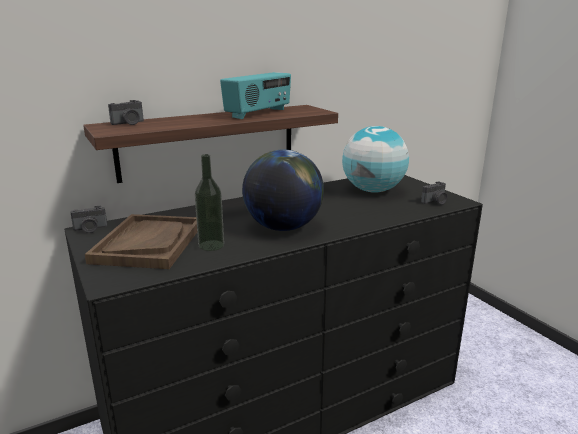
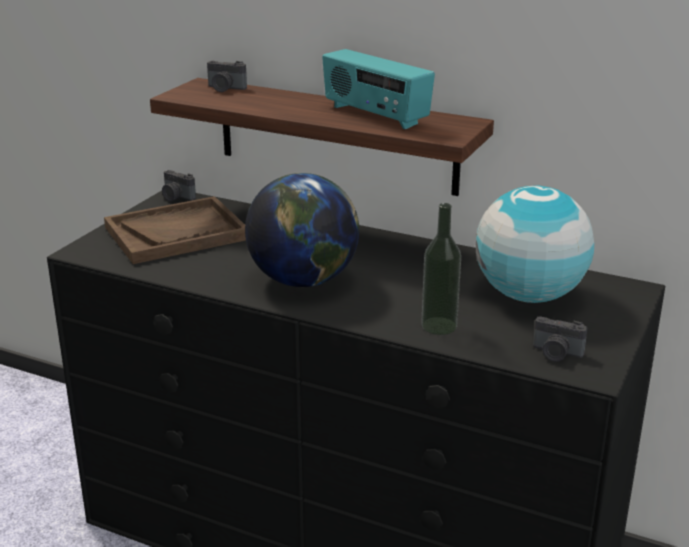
camera: 55 degrees right, 5 degrees up
bottle [195,154,224,251] -> bottle moved to [421,203,461,335]
radio [220,72,291,119] -> radio turned 45 degrees clockwise [322,49,435,129]

